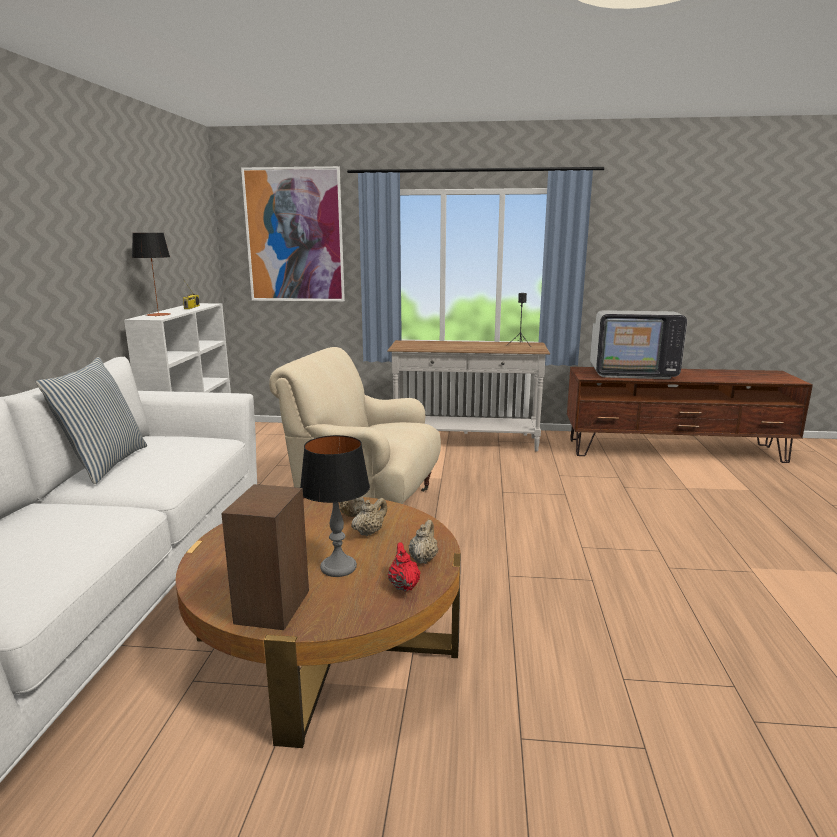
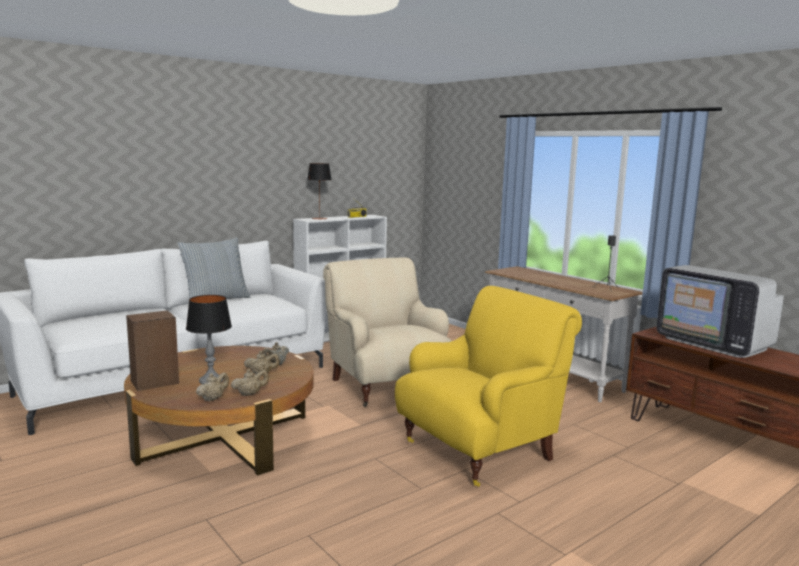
camera: 45 degrees right, 5 degrees down
picture [241,166,345,301] -> none
red teapot [388,542,421,592] -> beige teapot [196,373,229,402]
none -> yellow armchair [395,286,582,487]

